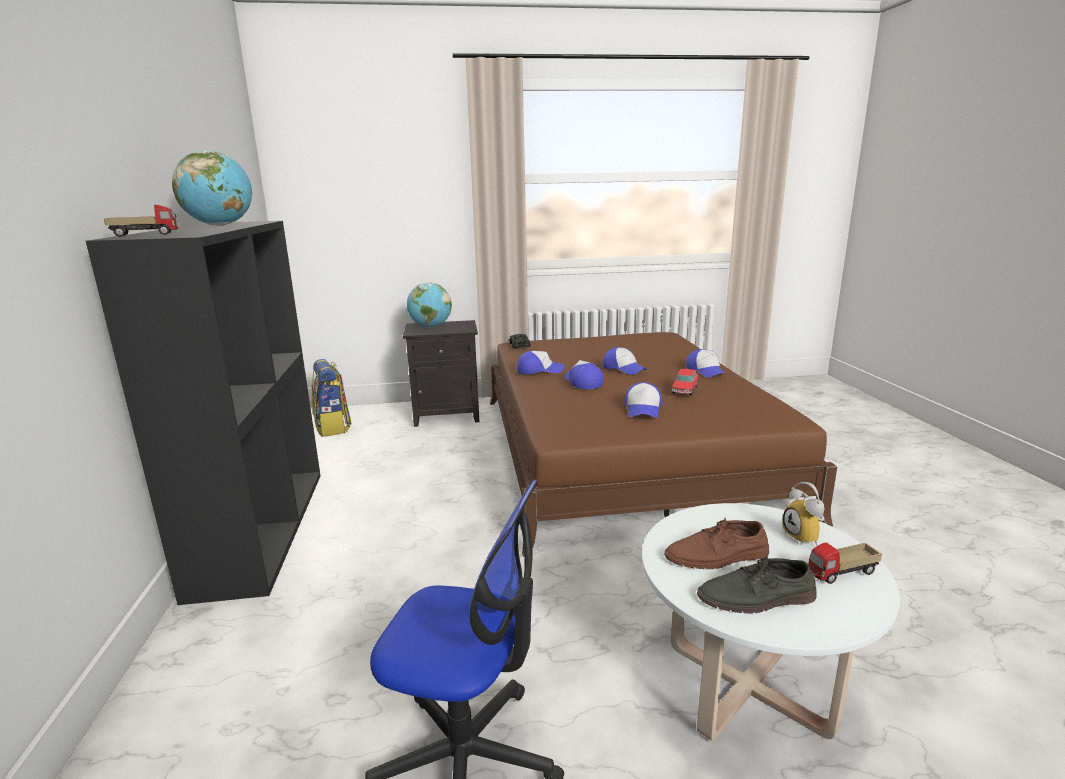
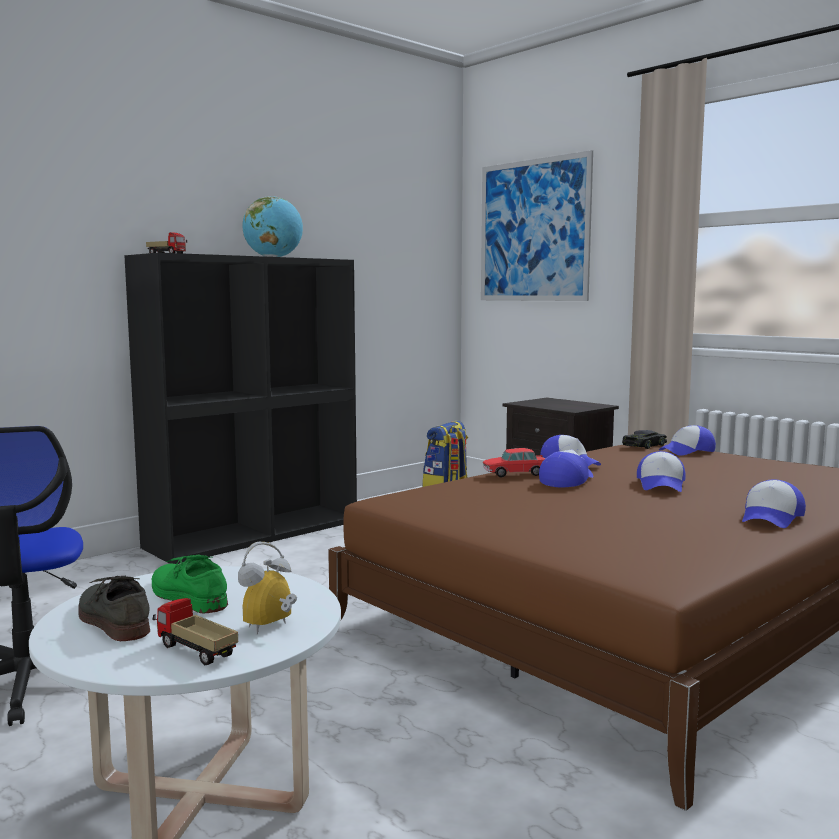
camera: 55 degrees right, 10 degrees down
globe [407,283,452,328] -> none
cap [625,382,662,418] -> cap moved to [659,425,716,455]
brown shoe [664,518,769,569] -> green shoe [152,555,228,613]
toy car [672,369,699,396] -> toy car moved to [483,448,545,477]
none -> picture [481,150,593,301]

